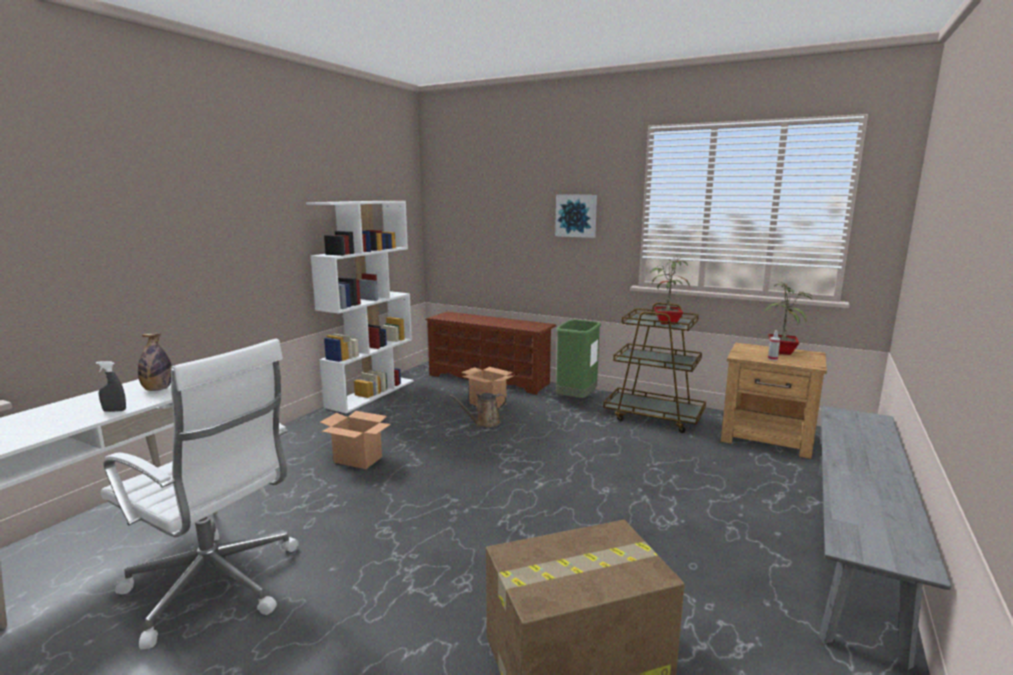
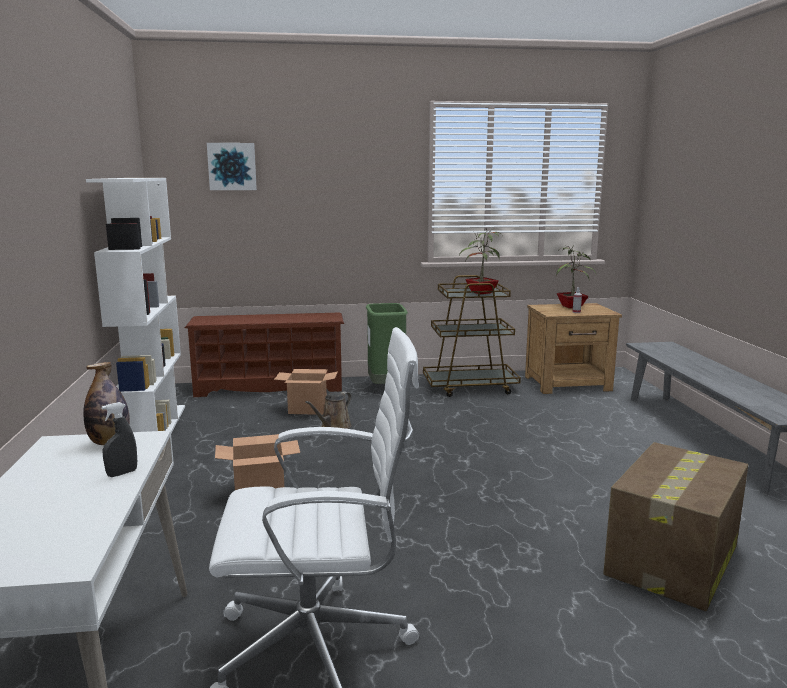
camera: 35 degrees left, 0 degrees up
picture [555,195,597,238] -> picture moved to [207,143,257,190]

